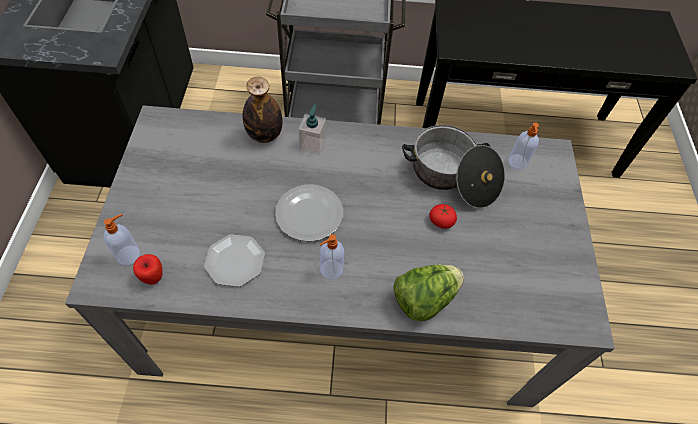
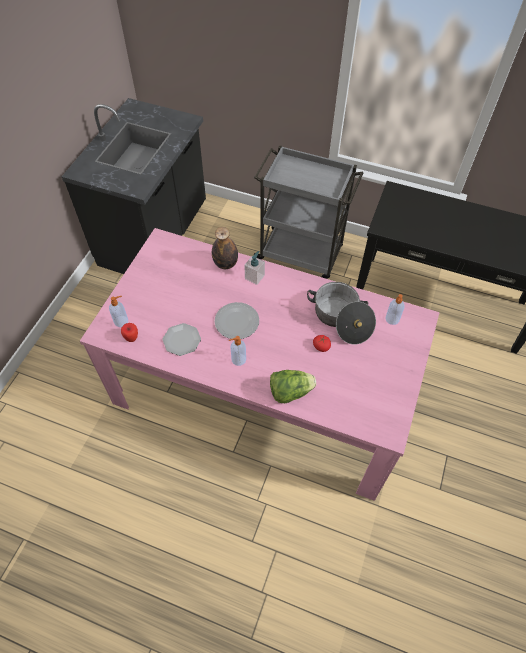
camera: 20 degrees right, 0 degrees up
grey dining table [65,105,615,407] -> pink dining table [80,228,440,501]

